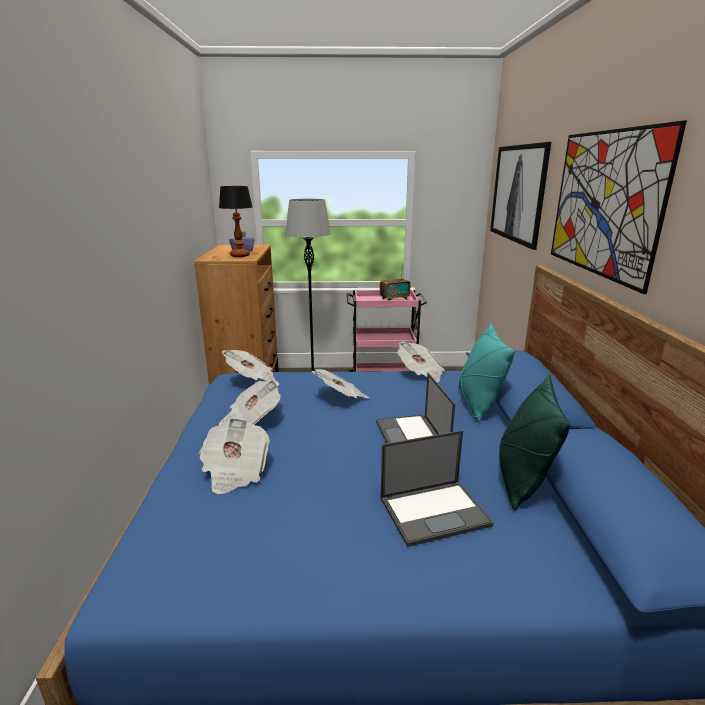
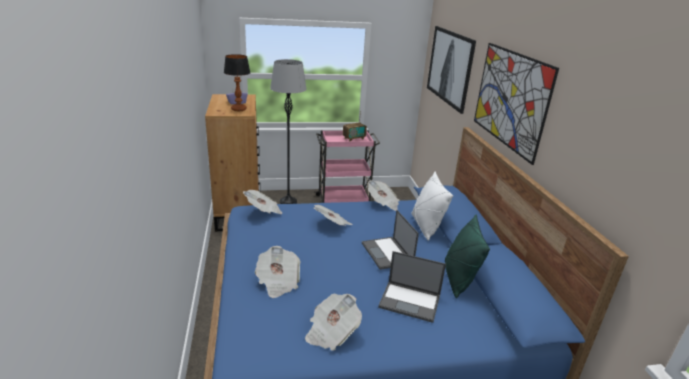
camera: 10 degrees left, 5 degrees up
newspaper [219,380,281,425] -> newspaper moved to [305,294,362,351]
laptop [380,430,494,547] -> laptop turned 45 degrees clockwise [378,251,446,323]
turquoise pillow [459,323,515,422] -> white pillow [412,172,453,241]

